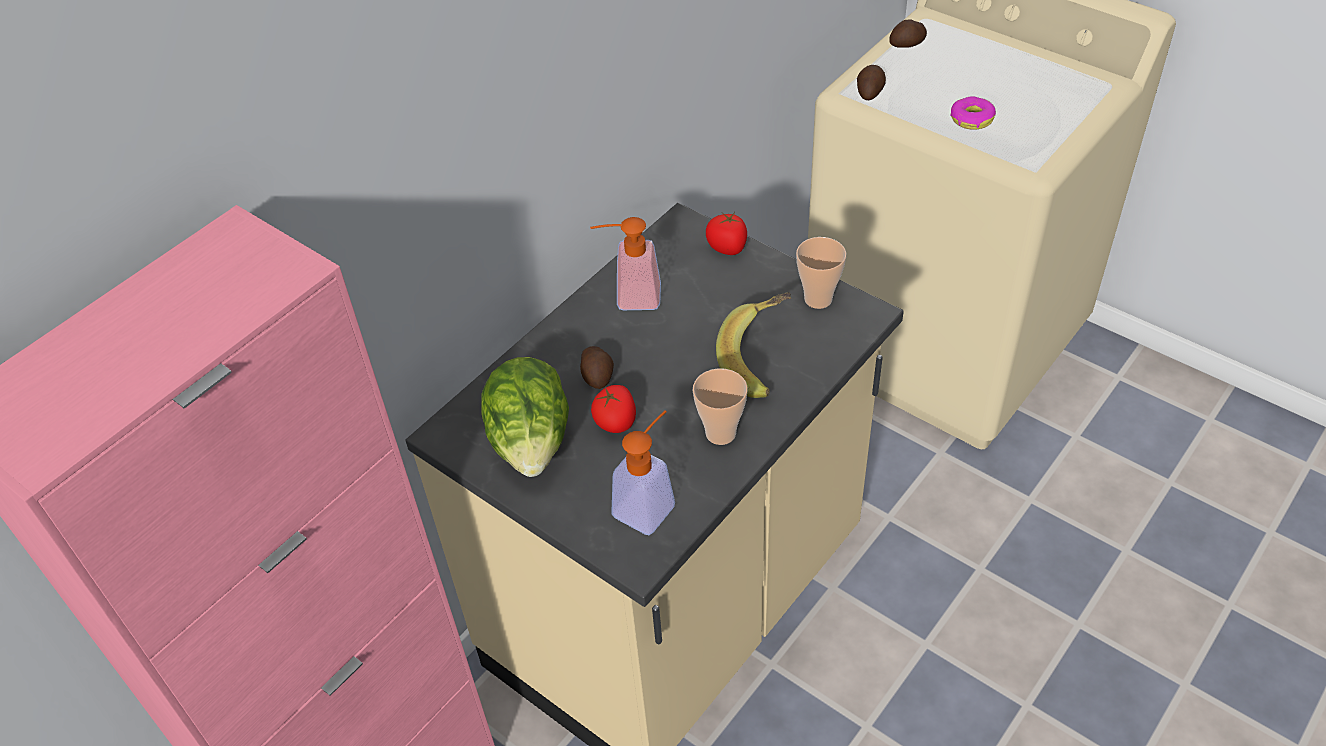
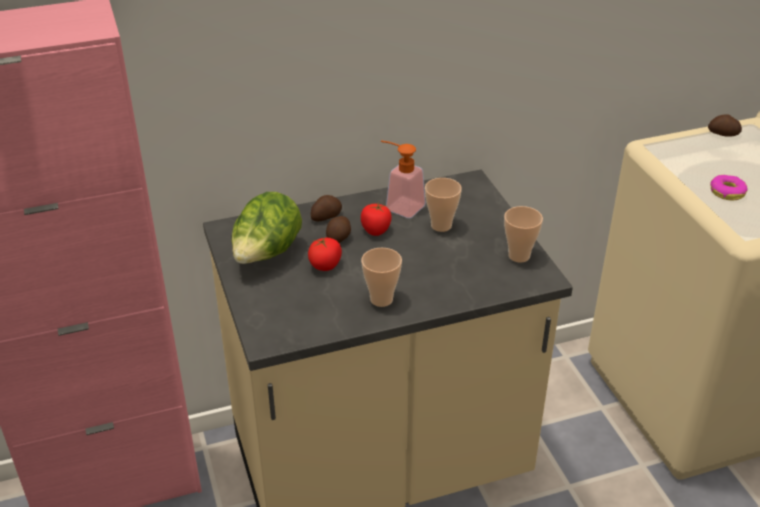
camera: 30 degrees right, 10 degrees down
soap dispenser [611,410,675,535] -> none
tomato [706,212,747,255] -> tomato moved to [361,202,392,236]
banana [716,292,791,398] -> none
potato [857,65,886,100] -> potato moved to [311,195,342,221]
none -> cup [425,178,462,232]

